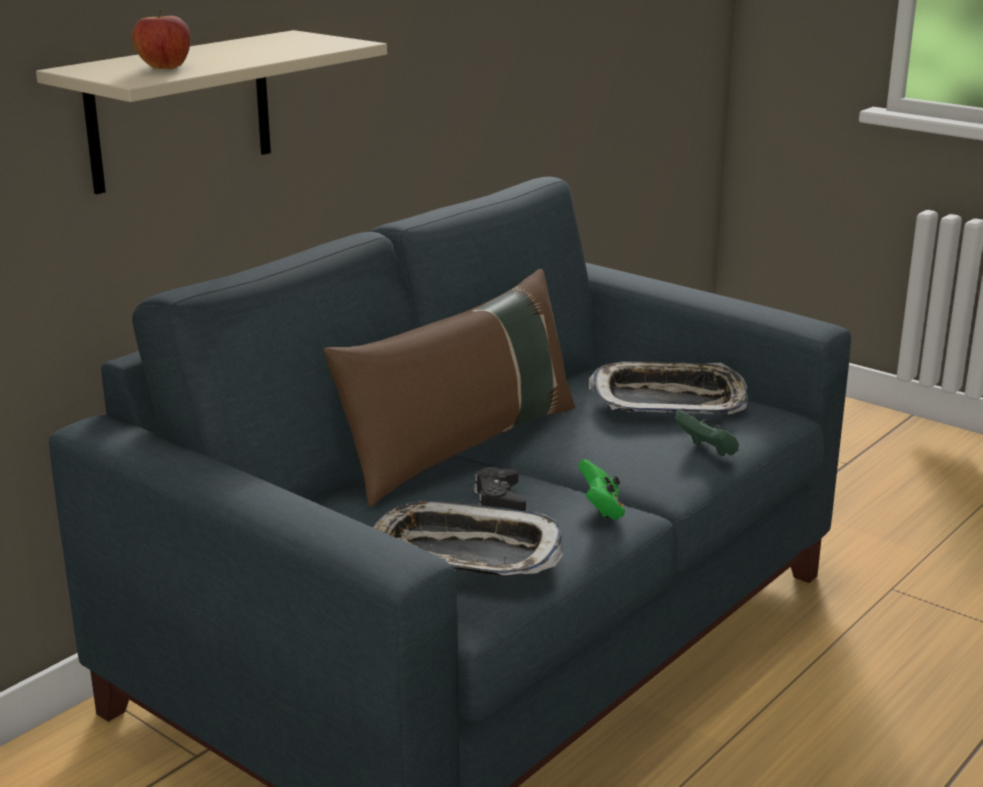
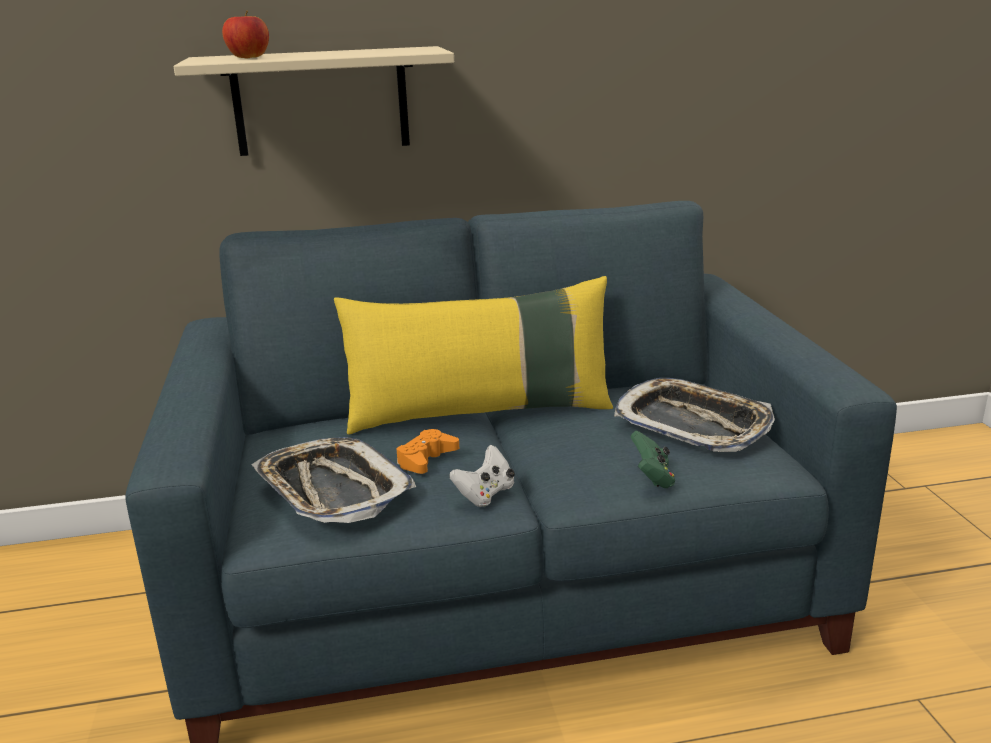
camera: 40 degrees right, 0 degrees up
brown pillow [323,269,575,507] -> yellow pillow [334,276,613,435]
black game controller [474,467,526,511] -> orange game controller [396,429,459,474]
green game controller [578,459,625,520] -> white game controller [450,445,515,507]

